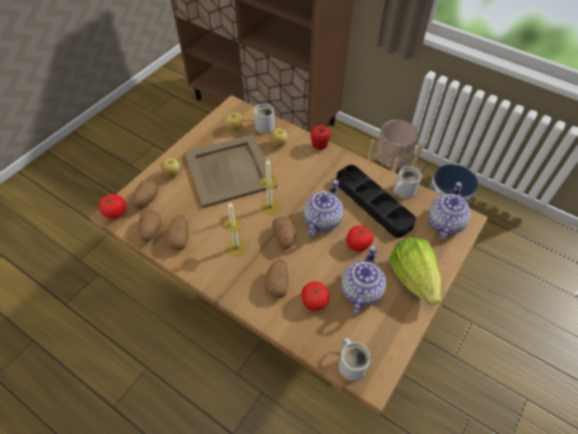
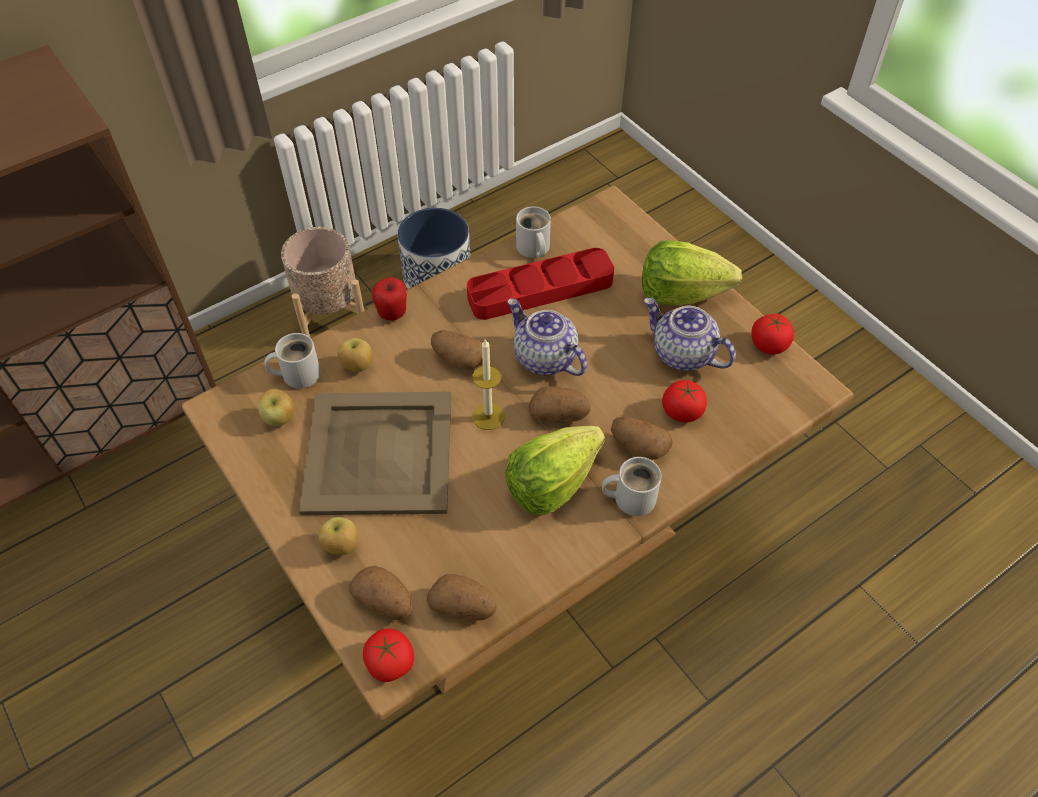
camera: 70 degrees left, 0 degrees up
potato [165,215,188,251] -> potato moved to [431,330,483,369]
candle [224,202,247,256] -> lettuce [505,426,605,515]
black tray [336,165,416,238] -> red tray [467,248,614,320]
white mug [339,338,371,381] -> white mug moved to [602,457,662,516]
tomato [347,225,374,251] -> tomato moved to [751,314,794,355]
teapot [428,182,471,240] -> none

